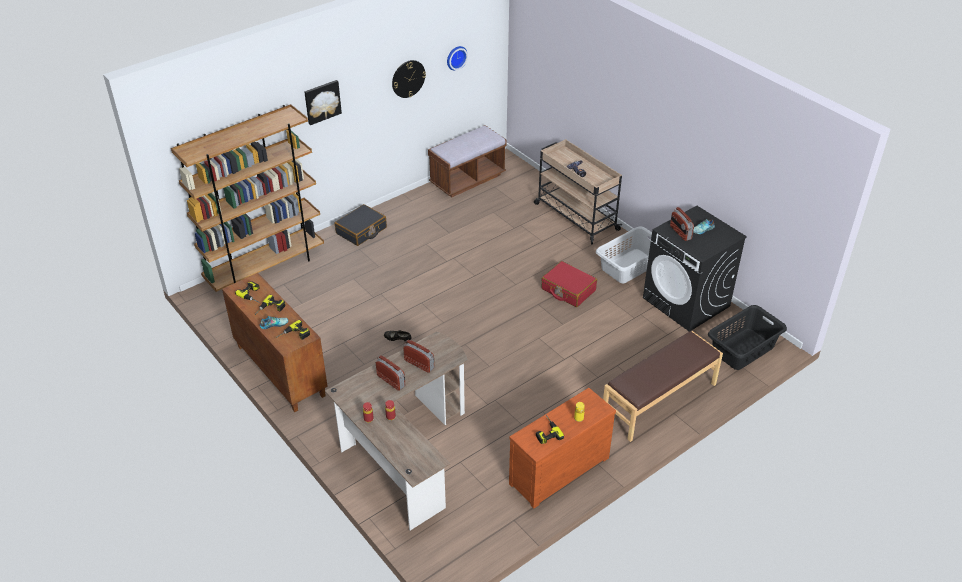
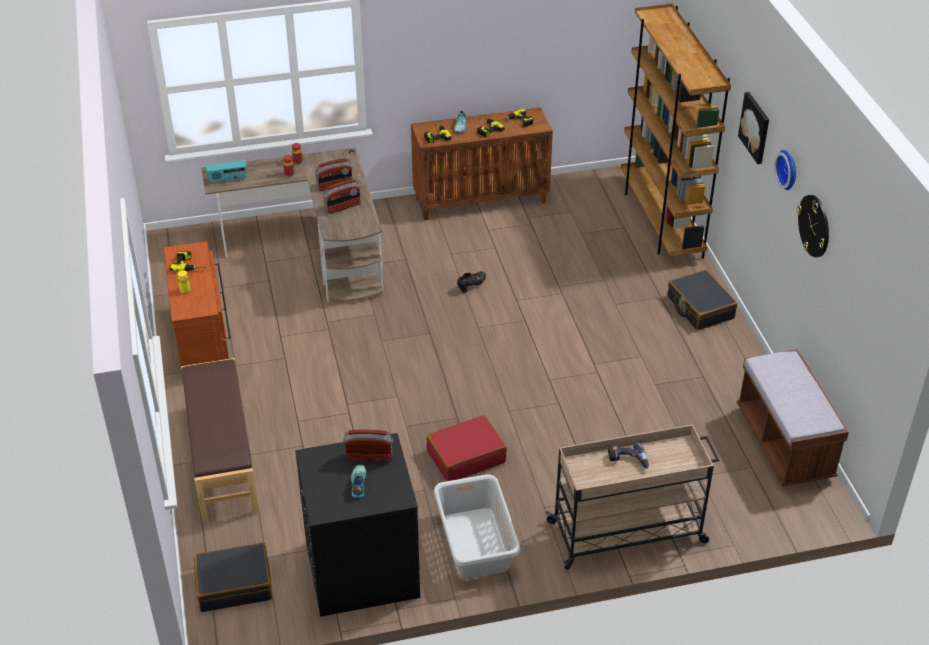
camera: 115 degrees right, 0 degrees up
wall clock [447,46,468,71] -> wall clock moved to [774,150,796,190]
black laundry basket [708,305,787,370] -> black suitcase [193,542,272,612]
none -> radio [206,160,247,184]

